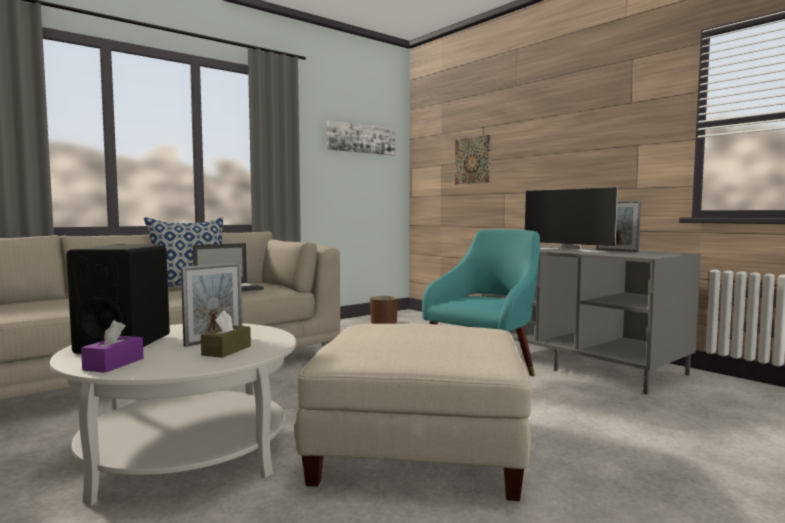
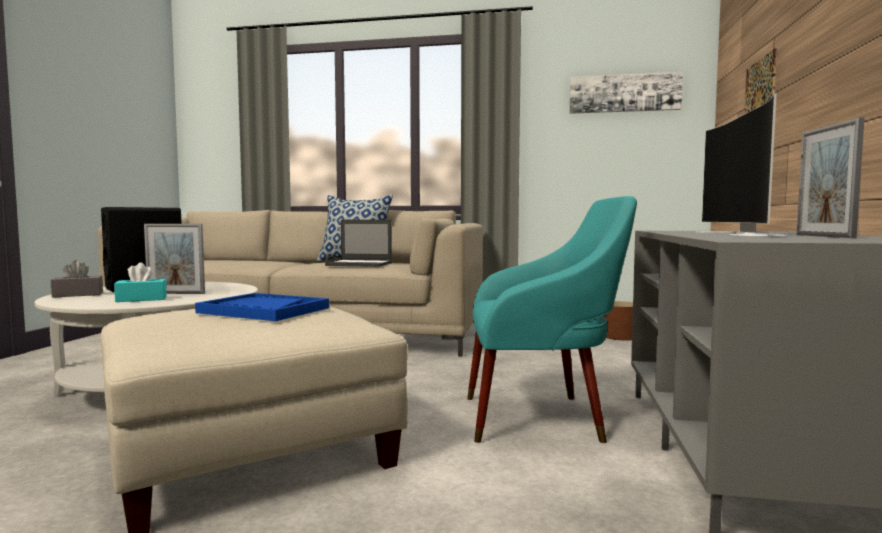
camera: 50 degrees right, 0 degrees up
purple tissue box [81,320,144,373] -> grey tissue box [51,260,103,298]
brown tissue box [201,310,251,358] -> turquoise tissue box [114,263,167,302]
none -> blue tray [195,293,329,321]

